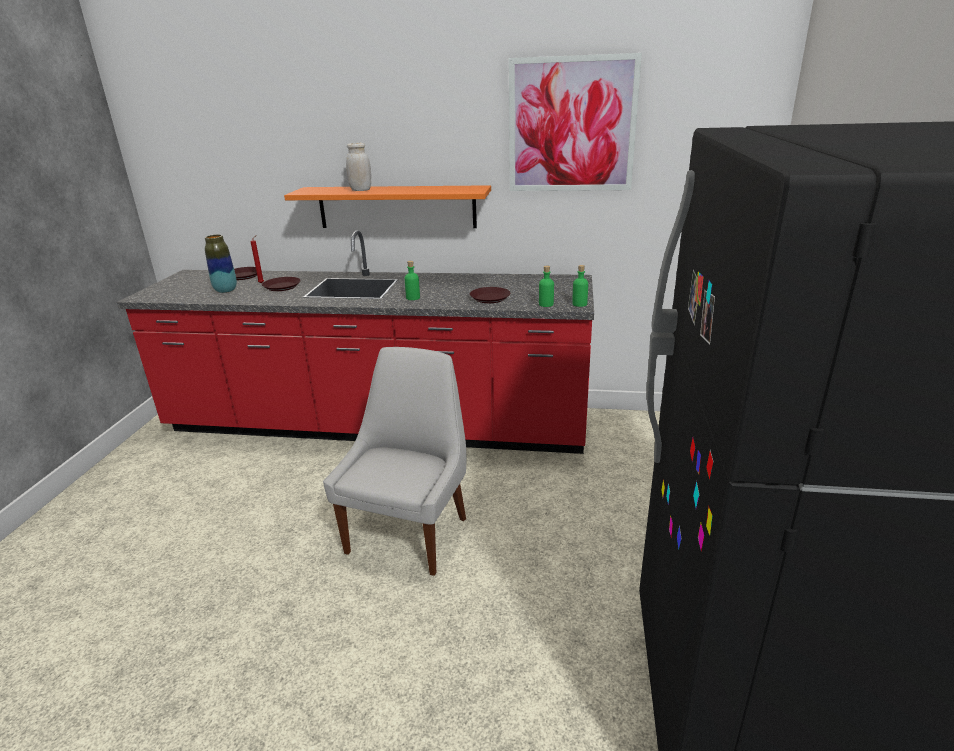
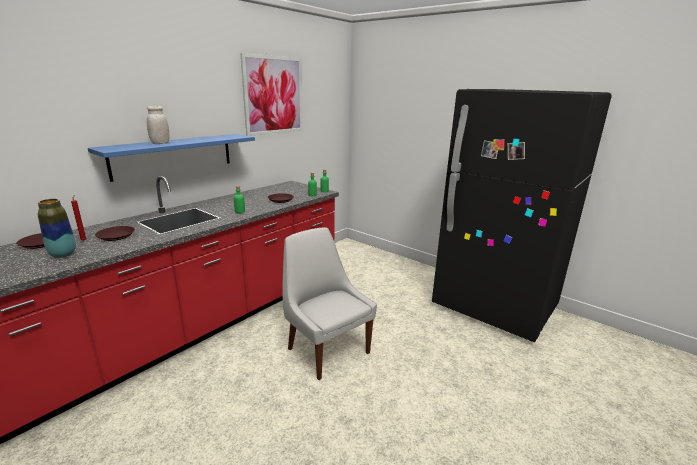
camera: 60 degrees left, 5 degrees down
orange shelf [284,185,491,228] -> blue shelf [88,134,255,182]

